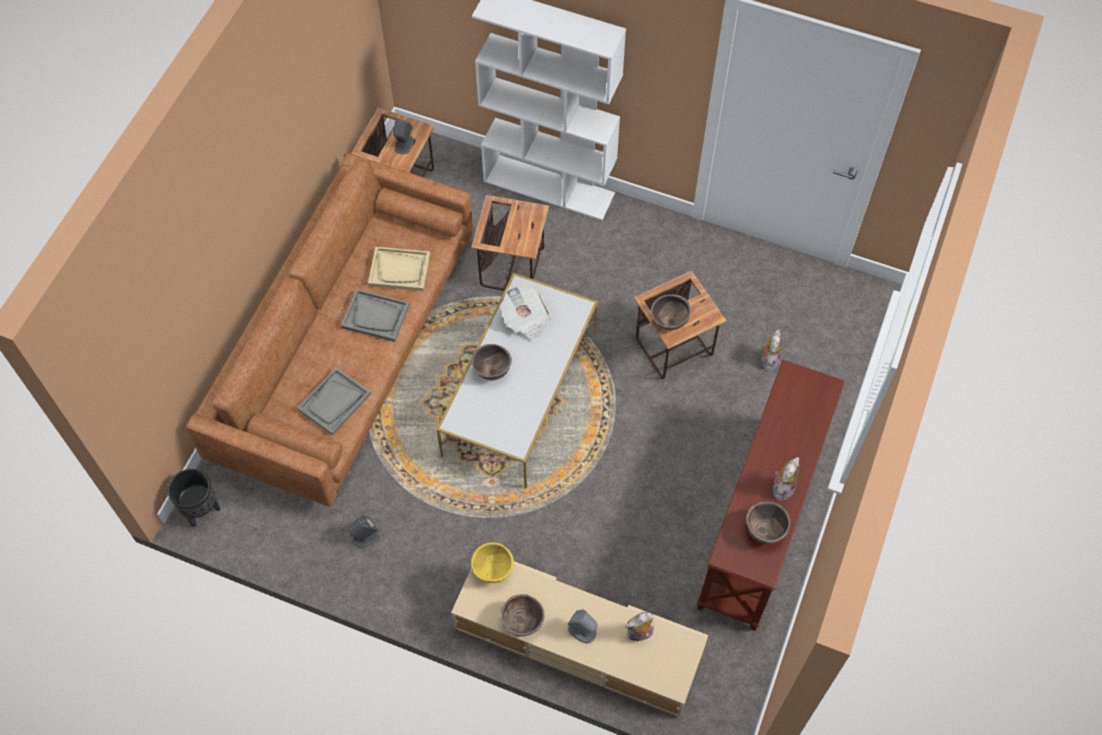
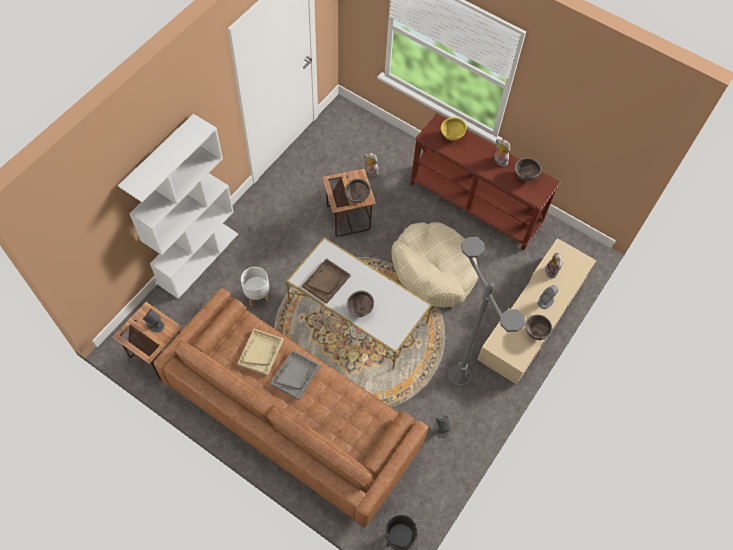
camera: 80 degrees left, 0 degrees up
grey tray [297,367,371,436] -> none
side table [471,195,549,291] -> white planter [241,267,270,306]
yellow bowl [471,542,514,583] -> yellow bowl moved to [441,117,467,140]
newspaper [500,286,551,341] -> brown tray [302,258,351,304]
none -> beige dog bed [391,222,478,308]
none -> grey floor lamp [448,237,525,387]

